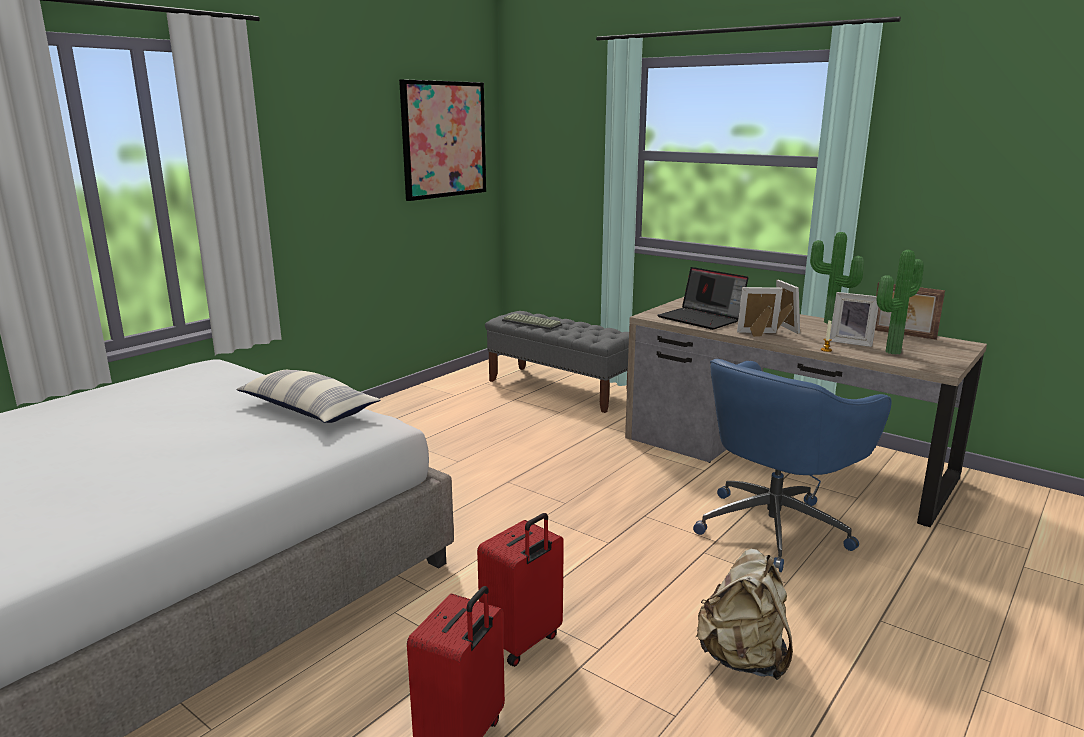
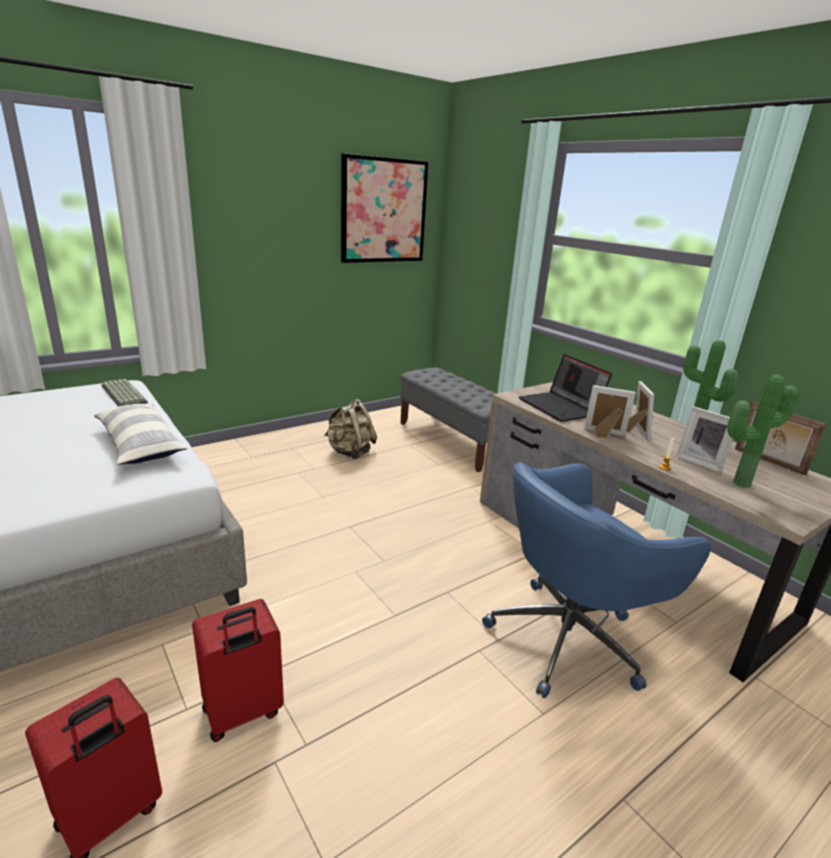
camera: 15 degrees right, 5 degrees up
keyboard [502,313,562,330] -> keyboard moved to [101,379,148,407]
beige backpack [696,549,793,680] -> beige backpack moved to [324,399,377,459]

